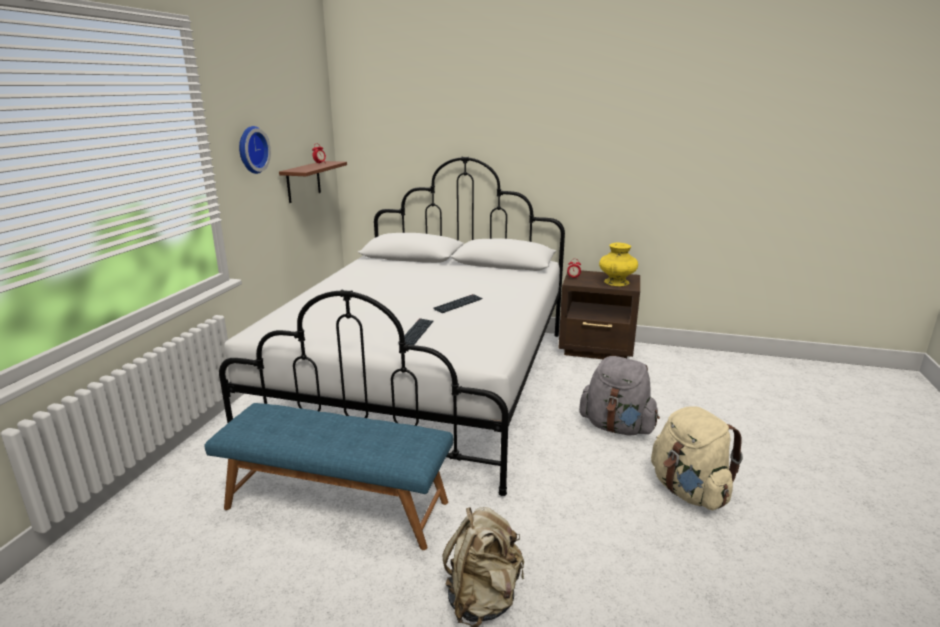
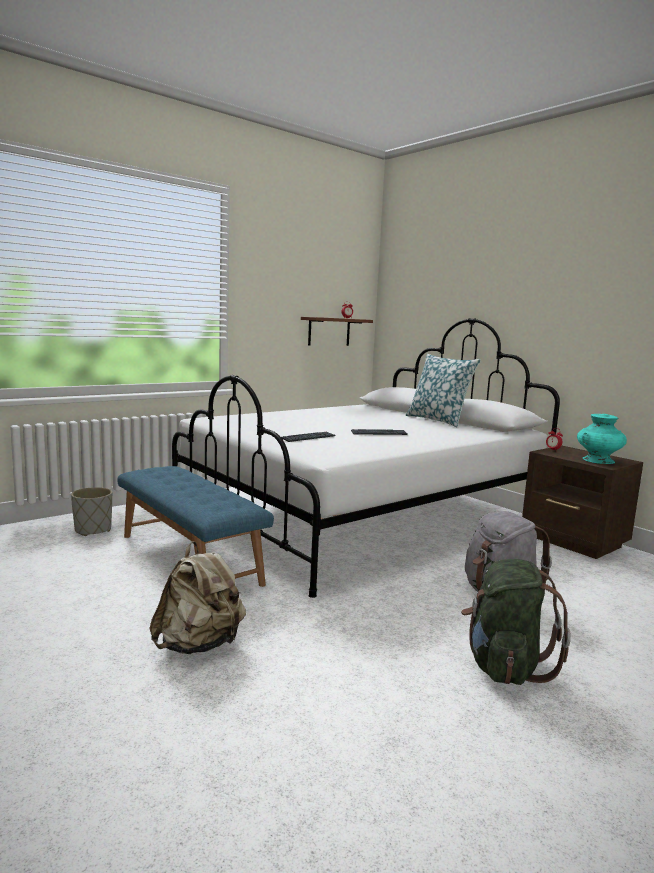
camera: 35 degrees right, 10 degrees down
wall clock [239,126,271,174] -> none
yellow vase [599,243,638,286] -> turquoise vase [577,414,627,464]
beige backpack [651,406,743,510] -> green backpack [461,559,571,685]
none -> grey planter [71,487,112,536]
none -> pillow [405,354,481,427]

